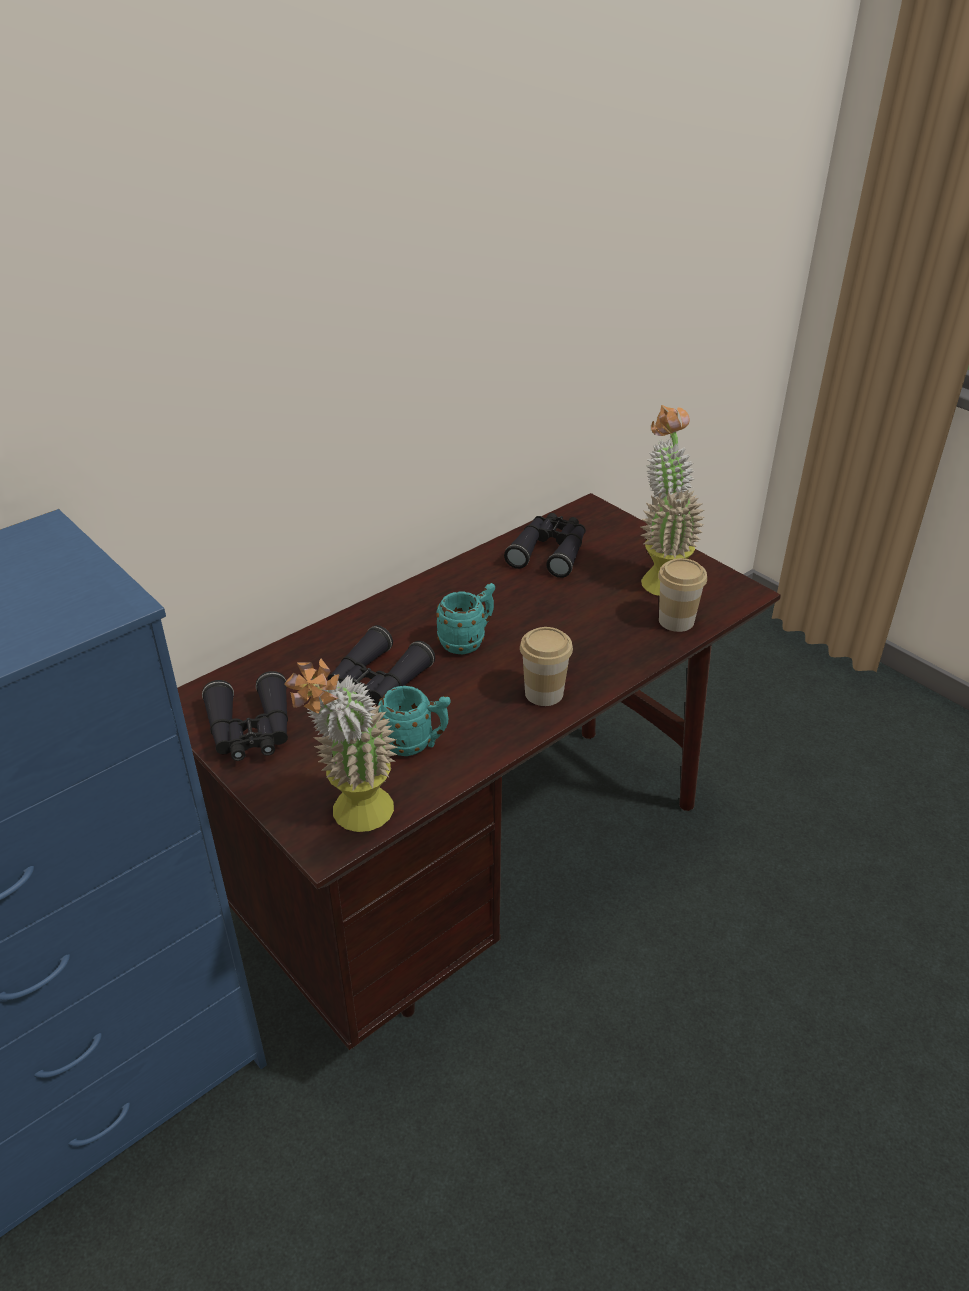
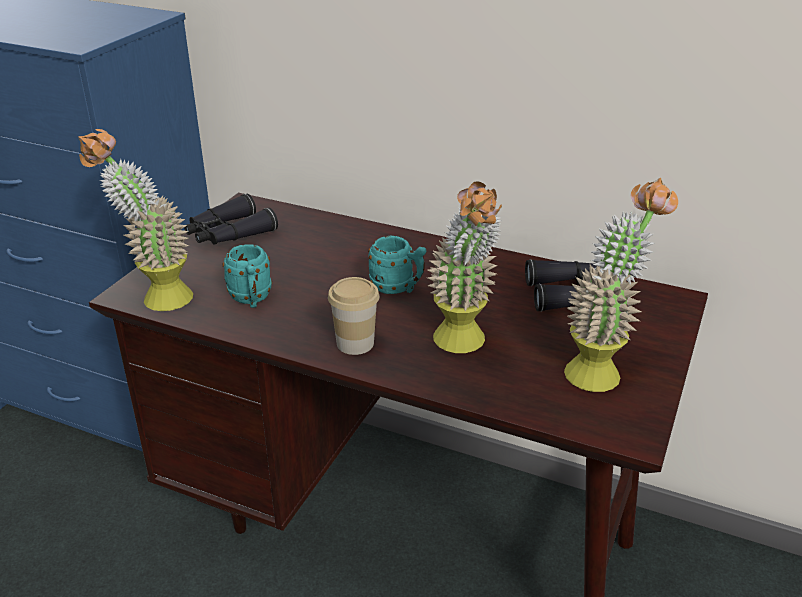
camera: 65 degrees right, 5 degrees down
black binoculars [328,625,435,705] -> none
cup [658,558,707,632] -> none
none -> potted plant [427,181,502,353]

